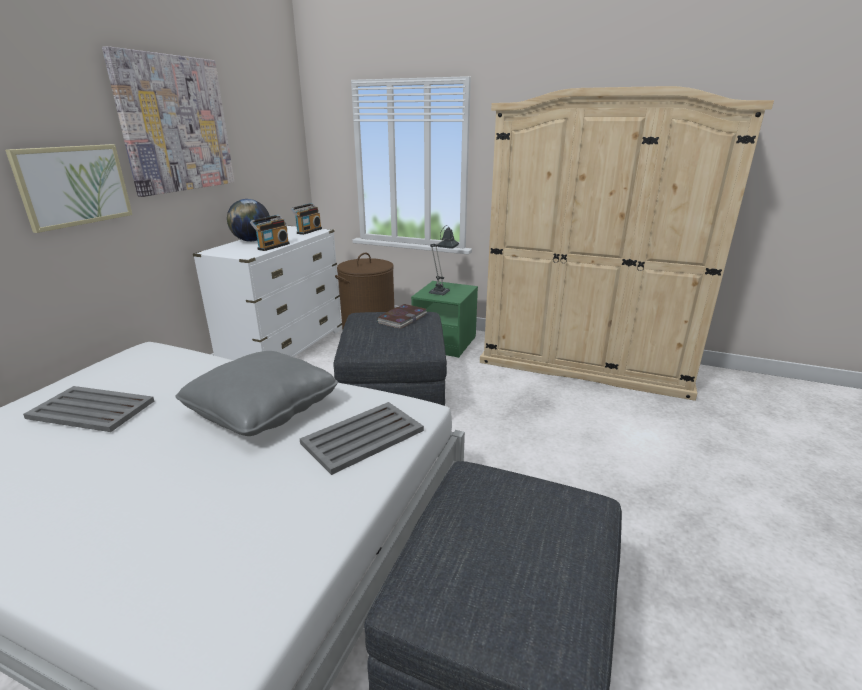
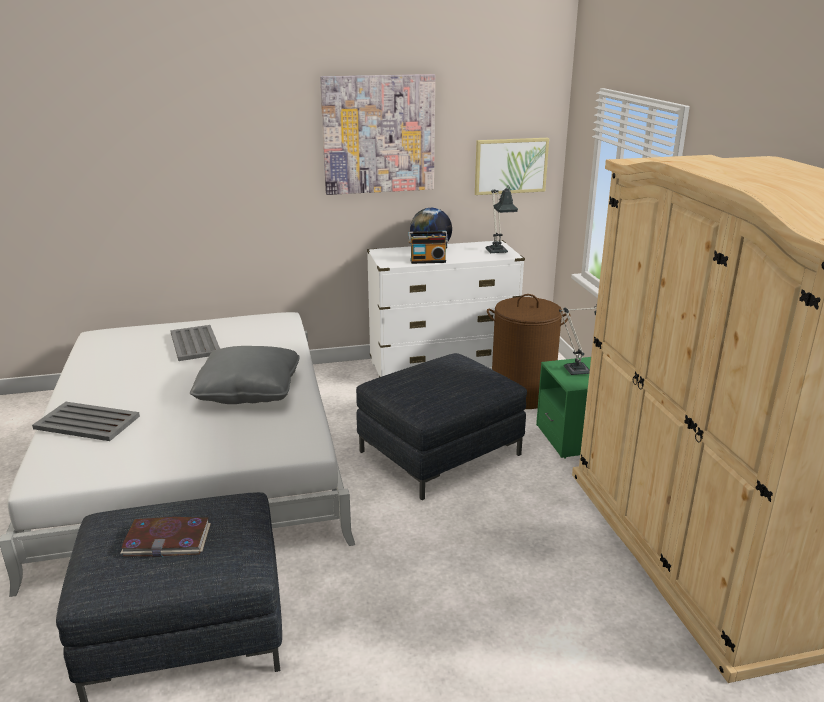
camera: 55 degrees right, 0 degrees up
picture [5,144,133,233] -> picture moved to [475,138,549,195]
radio [291,203,322,235] -> table lamp [486,185,518,254]
grey tray [300,402,424,475] -> grey tray moved to [32,402,140,441]
book [377,304,426,329] -> book moved to [121,517,211,557]

